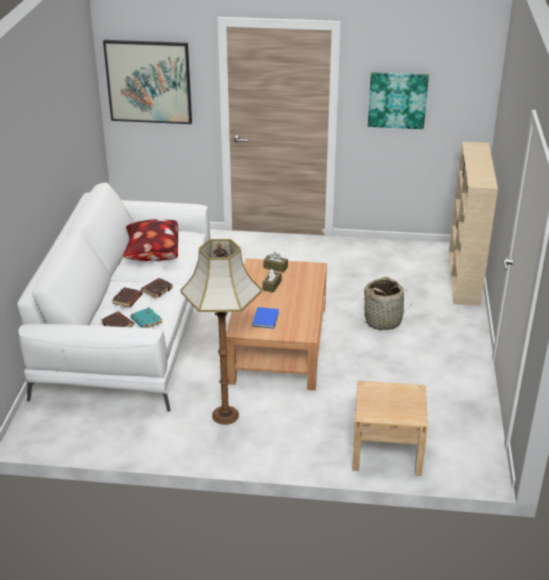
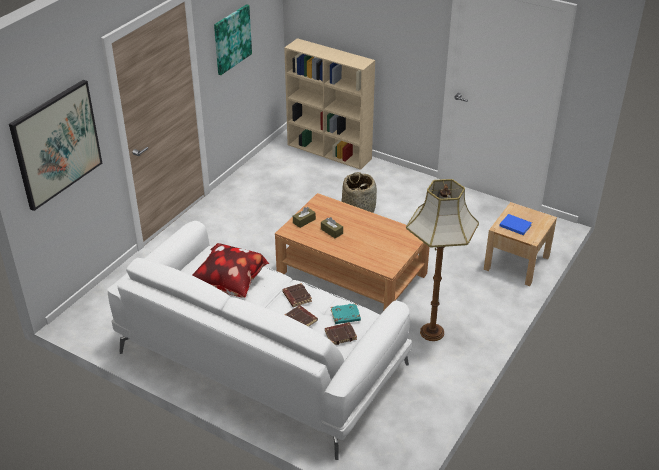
camera: 65 degrees left, 5 degrees up
blue book [252,307,279,329] -> blue book moved to [500,214,532,235]

